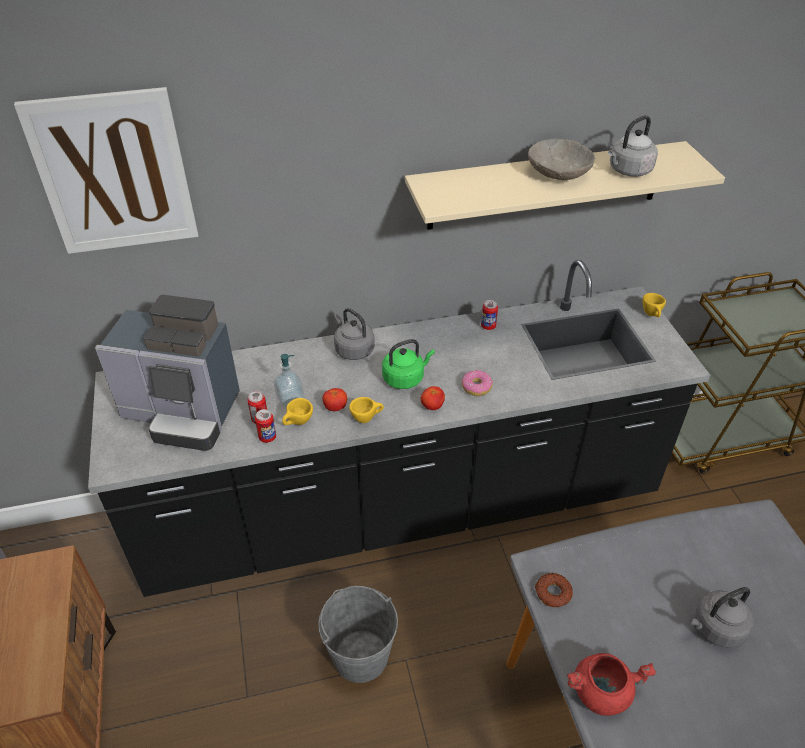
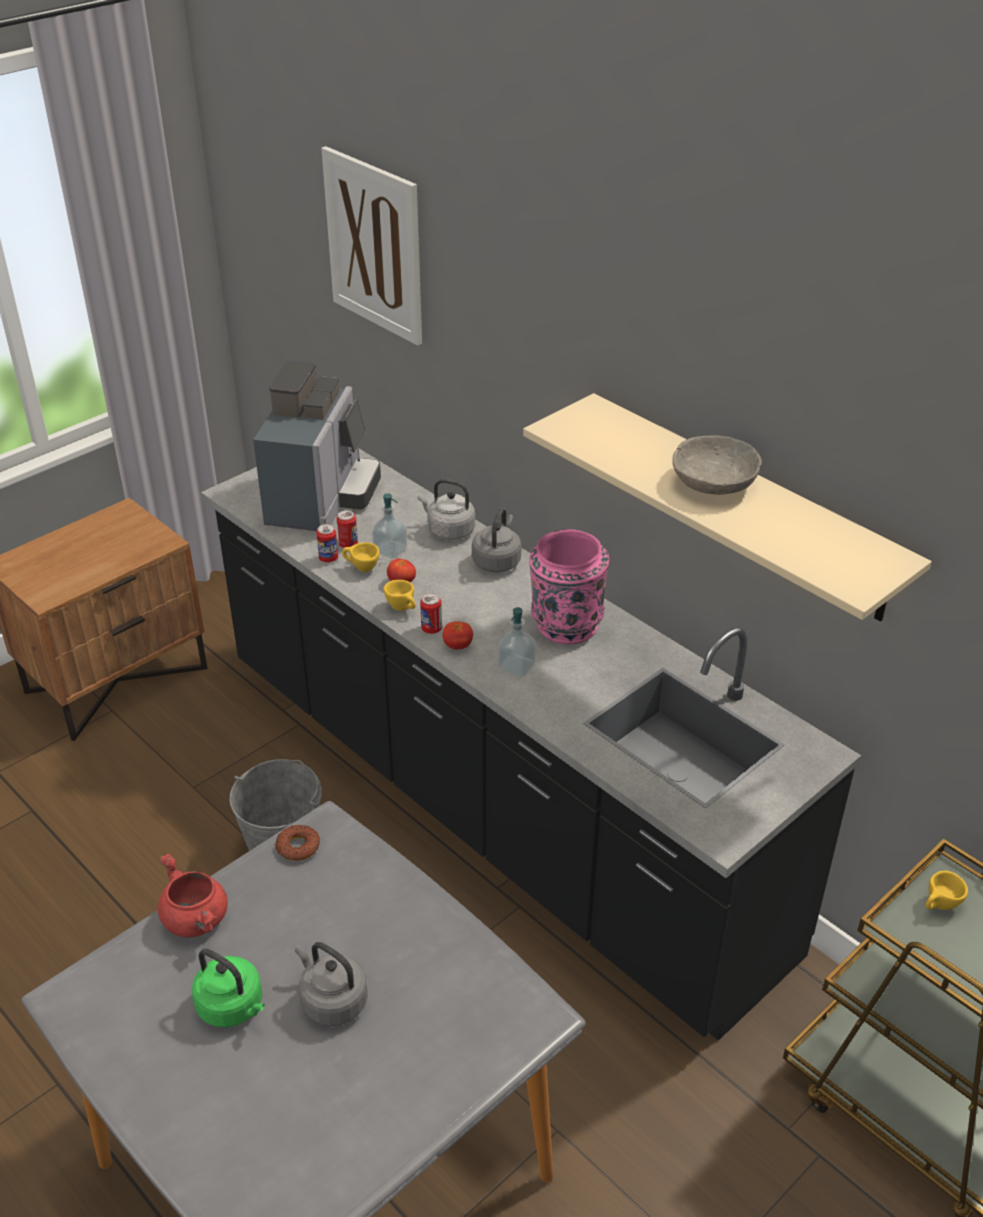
camera: 60 degrees right, 5 degrees down
coffee machine [95,295,240,451] -> coffee machine turned 150 degrees counterclockwise [253,360,381,531]
green kettle [382,339,435,389] -> green kettle moved to [192,949,265,1028]
donut [462,370,493,396] -> soap dispenser [498,607,536,678]
can [481,300,498,330] -> can moved to [420,593,442,634]
grey kettle [608,115,658,177] -> grey kettle moved to [418,479,475,540]
yellow cup [642,293,666,317] -> yellow cup moved to [926,871,968,910]
none -> pink vase [529,529,609,644]

